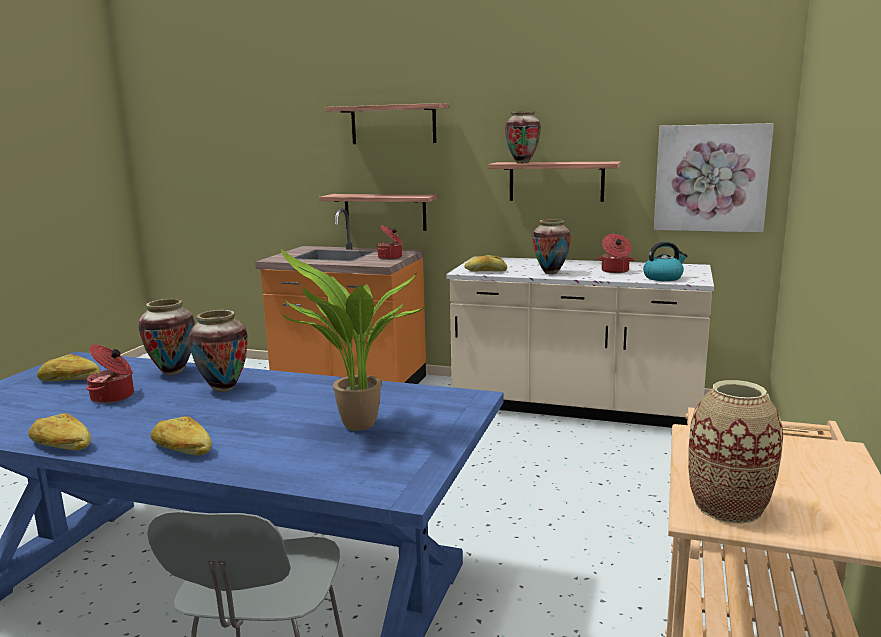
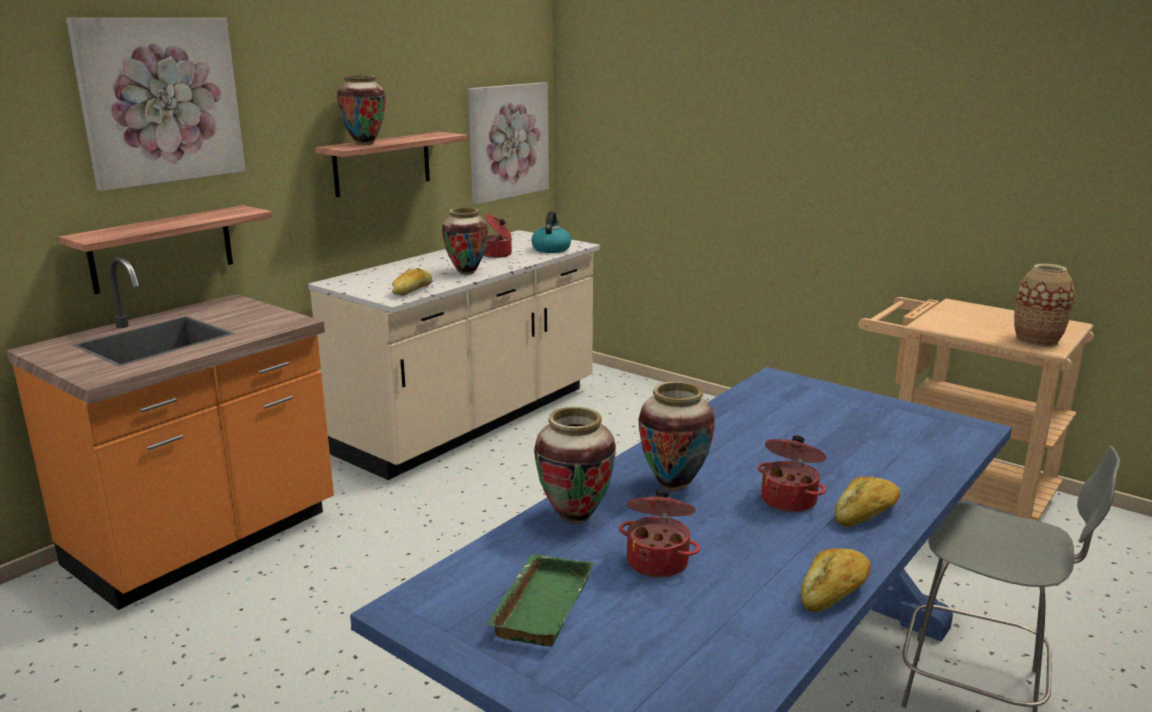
camera: 70 degrees left, 5 degrees up
bread [37,354,100,382] -> green tray [486,554,594,647]
potted plant [281,249,428,431] -> none
shelf [325,103,449,144] -> picture [66,18,246,191]
cooking pot [377,225,402,260] -> cooking pot moved to [758,435,826,513]

